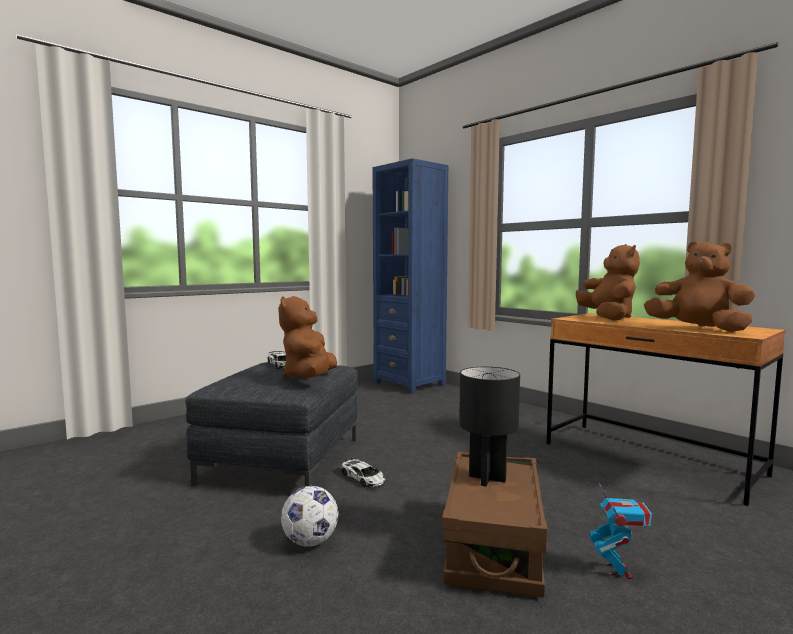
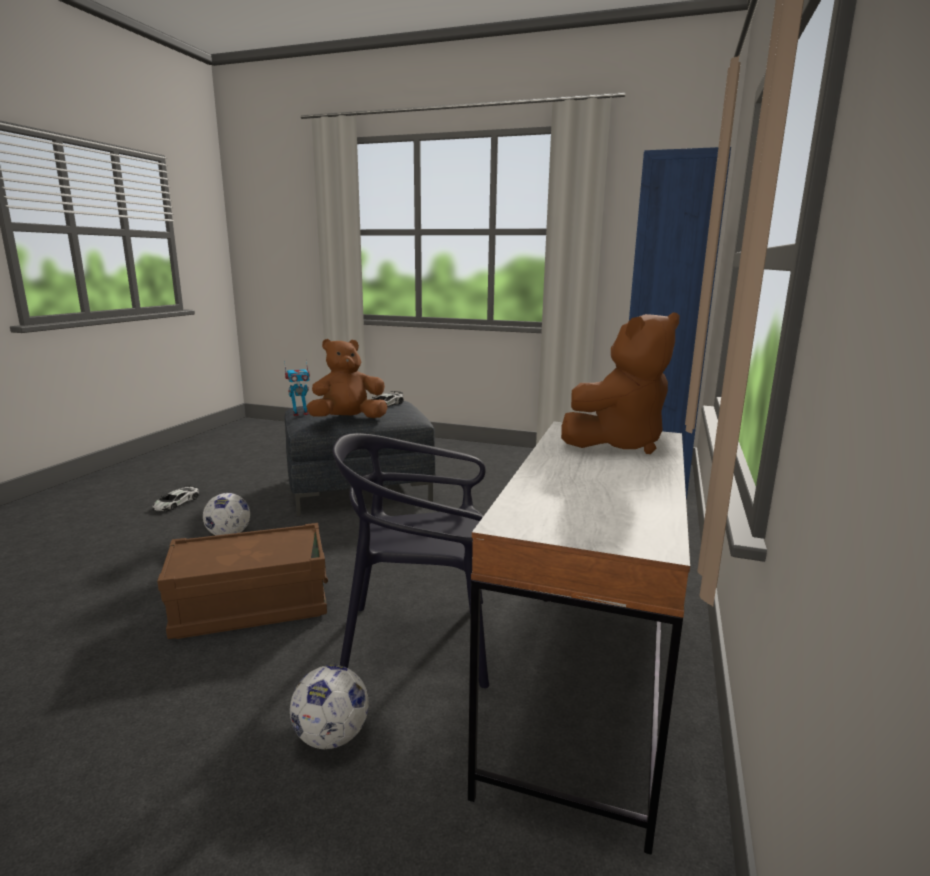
camera: 60 degrees right, 10 degrees up
toy car [341,457,386,488] -> toy car moved to [152,485,199,512]
black table lamp [459,367,520,487] -> none
brown desk [547,313,786,506] -> white desk [468,422,690,855]
toy robot [589,482,652,579] -> toy robot moved to [284,360,310,416]
brown plush toy [644,241,755,332] -> none
none -> football [290,665,369,749]
none -> black chair [333,433,489,688]

